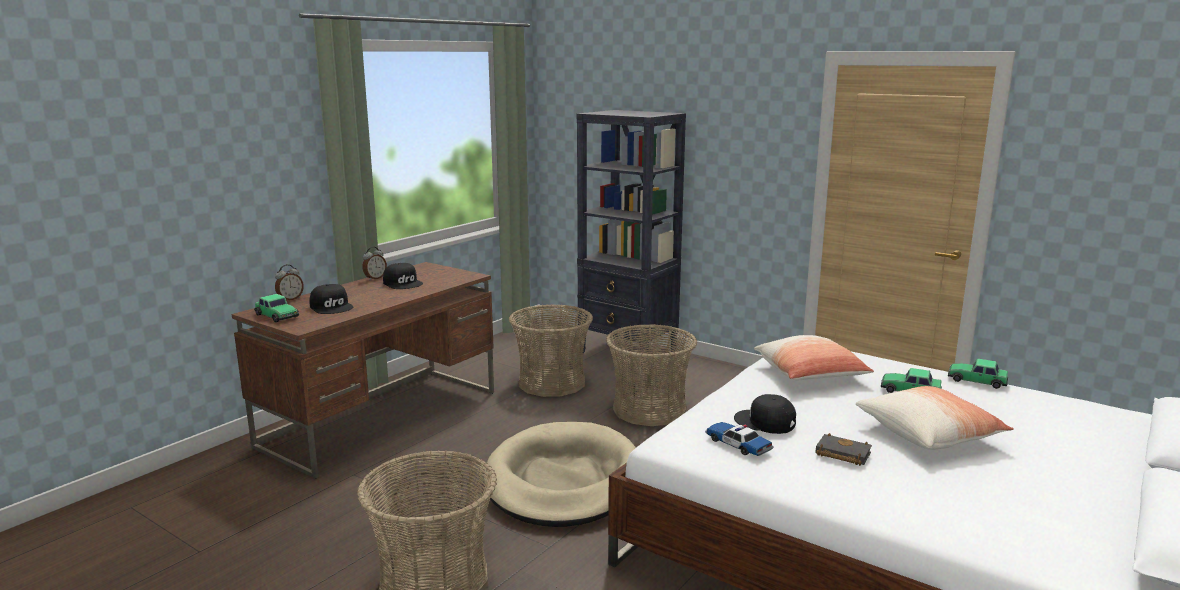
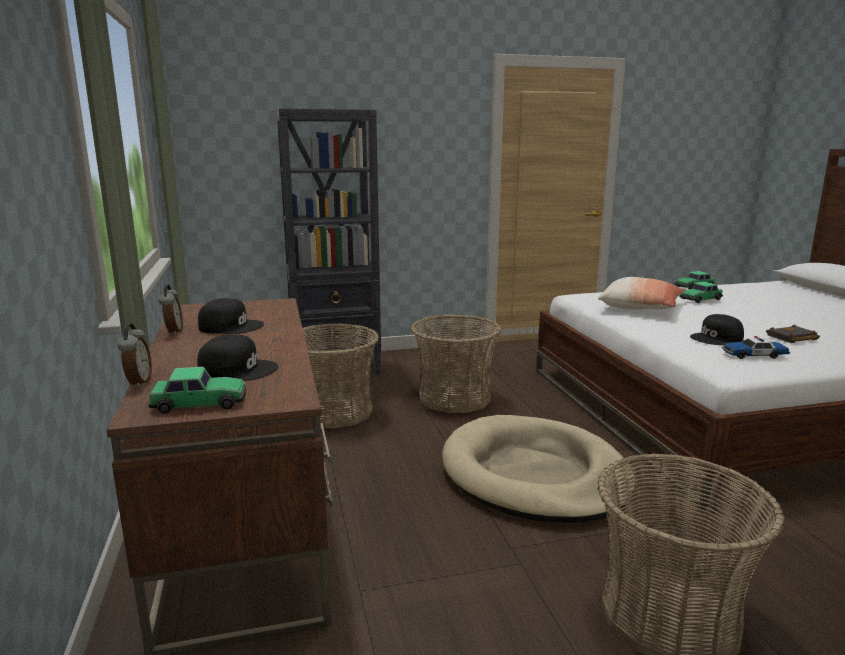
camera: 50 degrees left, 0 degrees up
pillow [856,386,1014,450] -> none

